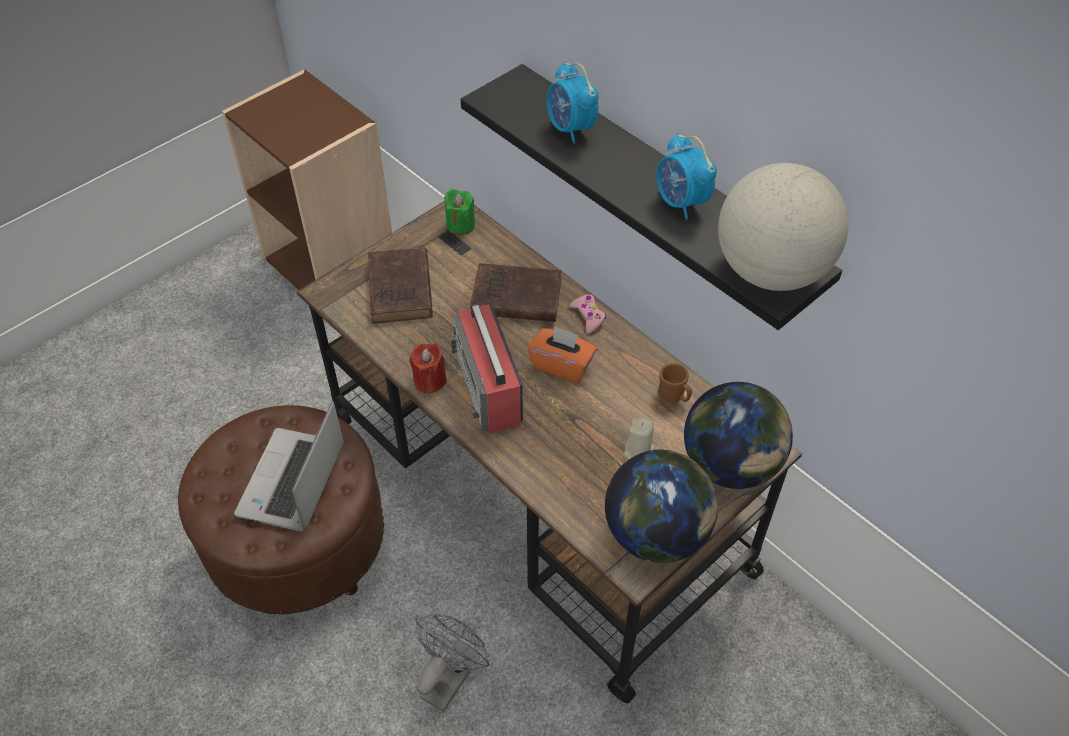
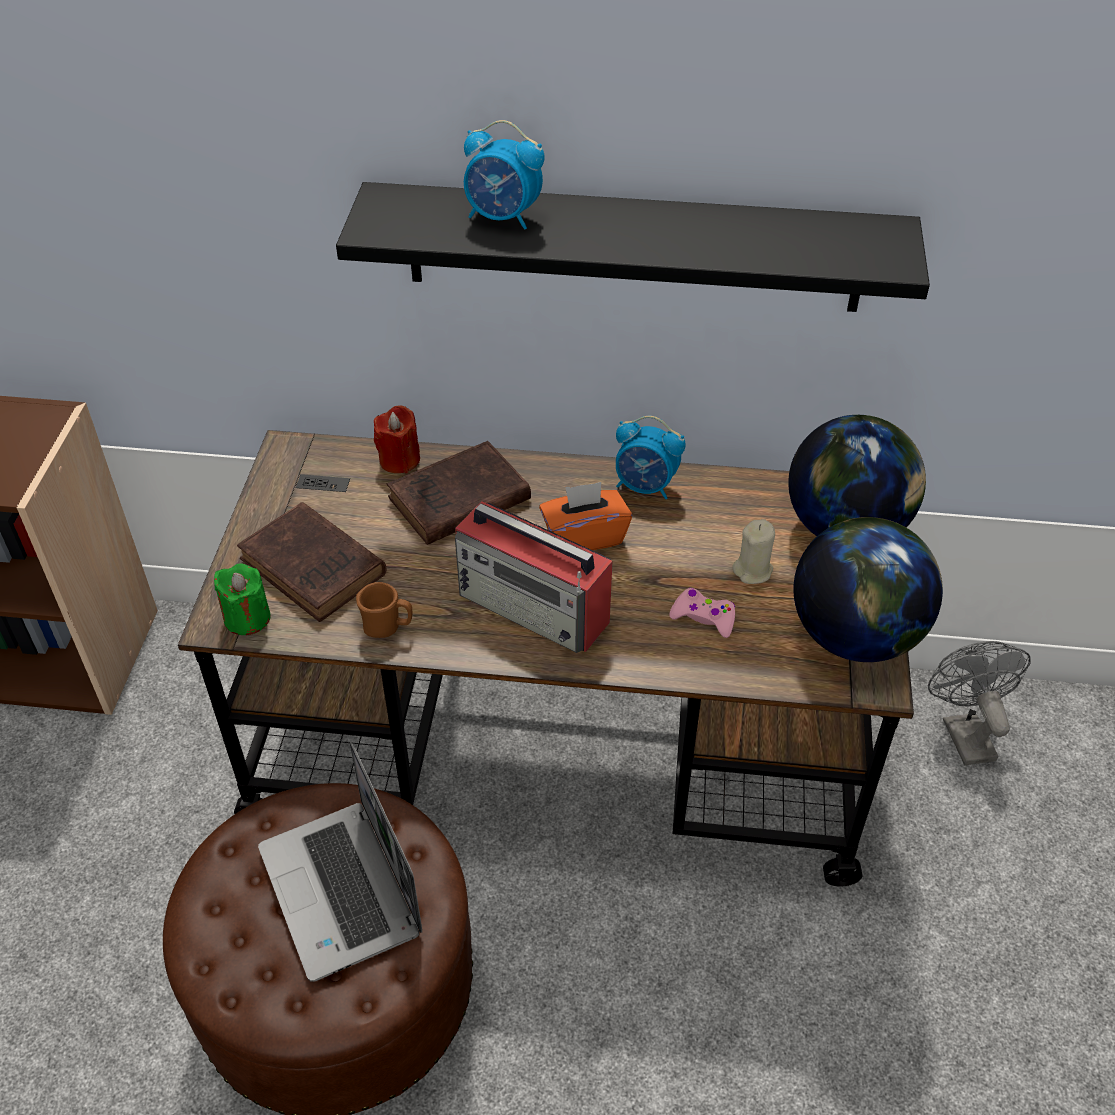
camera: 40 degrees left, 5 degrees down
red candle [409,344,447,394] -> red candle moved to [374,406,420,473]
grey fan [415,614,489,712] -> grey fan moved to [928,641,1031,765]
green candle [444,189,475,235] -> green candle moved to [214,563,270,635]
pink game controller [570,294,606,334] -> pink game controller moved to [669,588,735,638]
alarm clock [656,133,717,220] -> alarm clock moved to [616,416,686,499]
brown mug [658,363,692,402] -> brown mug moved to [356,582,412,638]
globe [718,163,849,291] -> none

